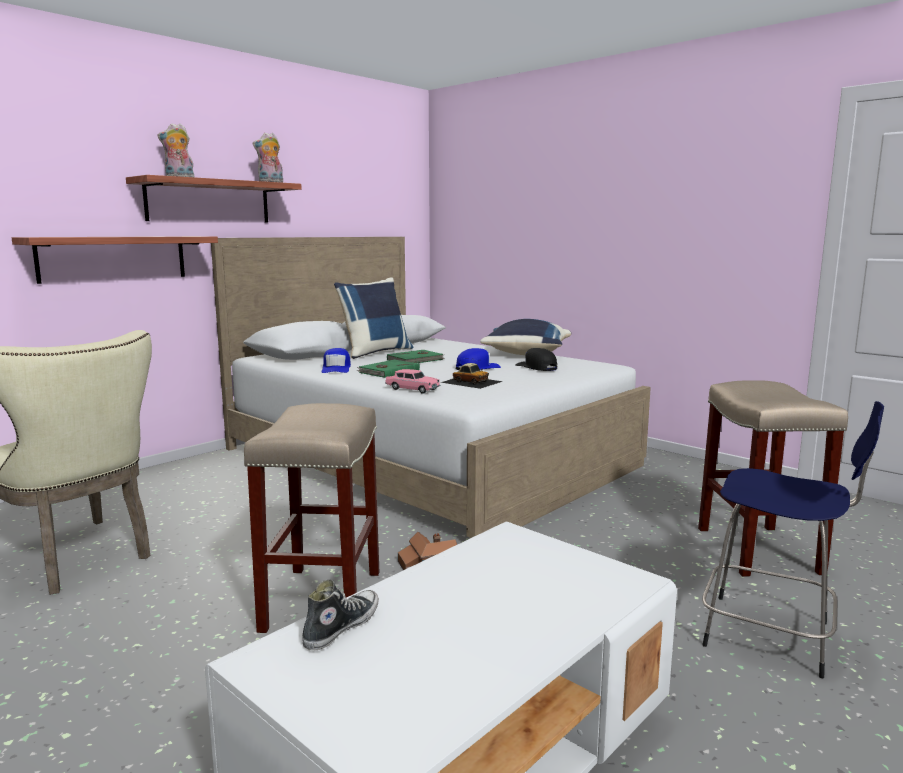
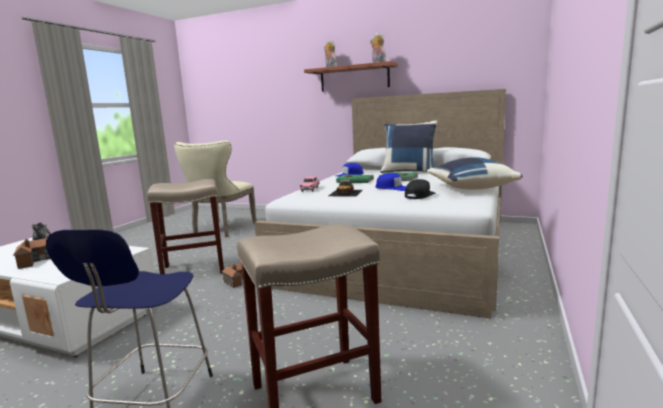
camera: 70 degrees right, 0 degrees up
shelf [12,236,218,284] -> none
none -> toy house [13,238,51,269]

